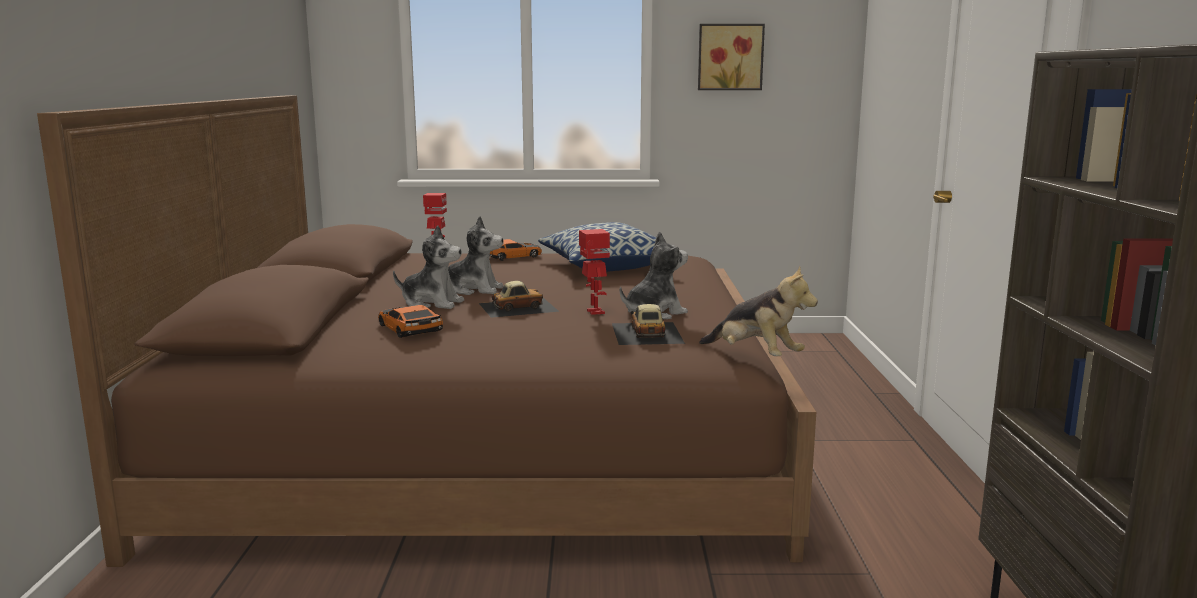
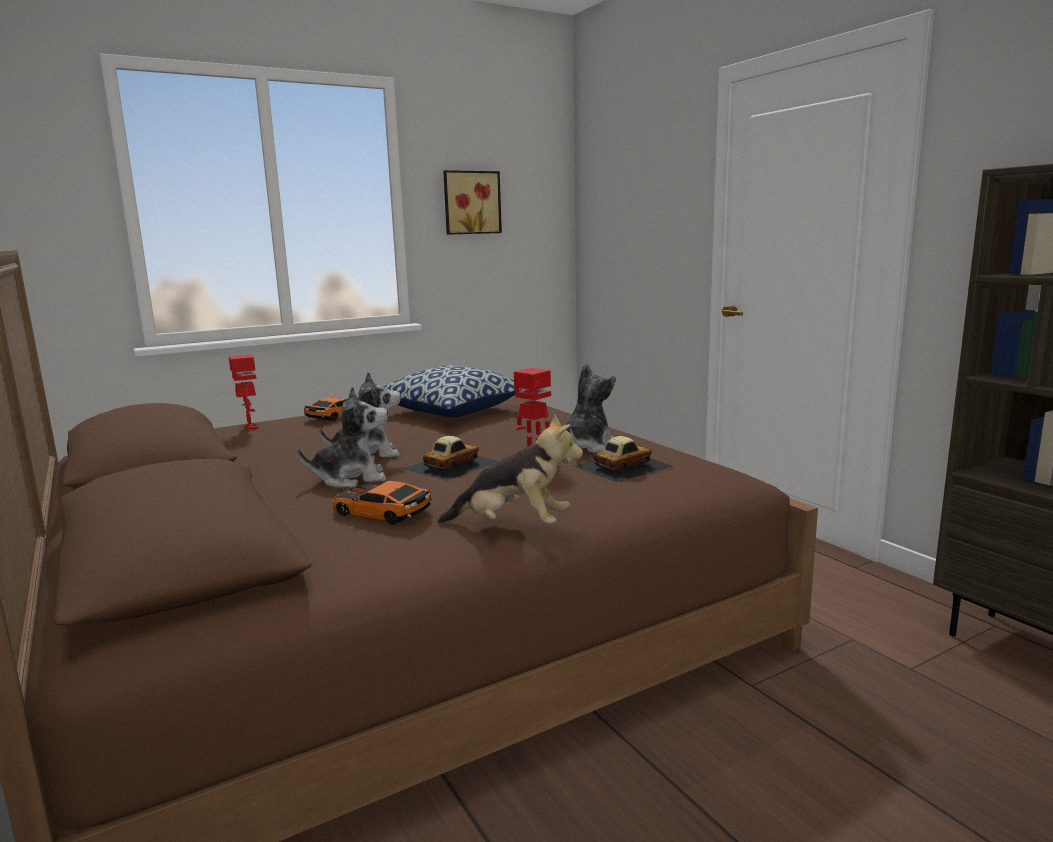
camera: 30 degrees left, 0 degrees up
toy car [612,304,685,345] -> toy car turned 90 degrees clockwise [573,436,674,482]
plush toy [699,266,818,356] -> plush toy moved to [438,414,583,524]

